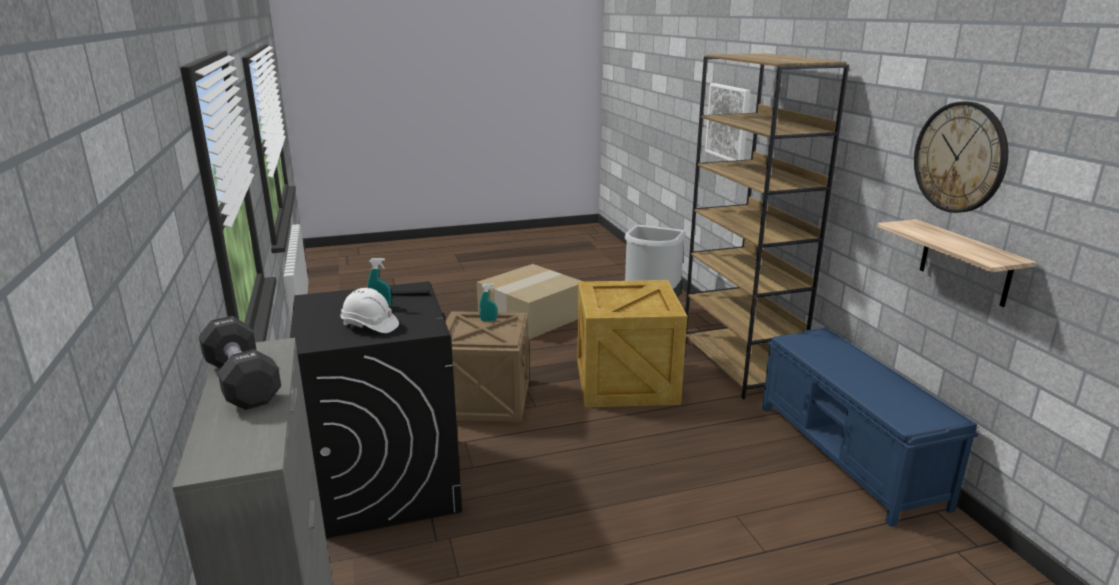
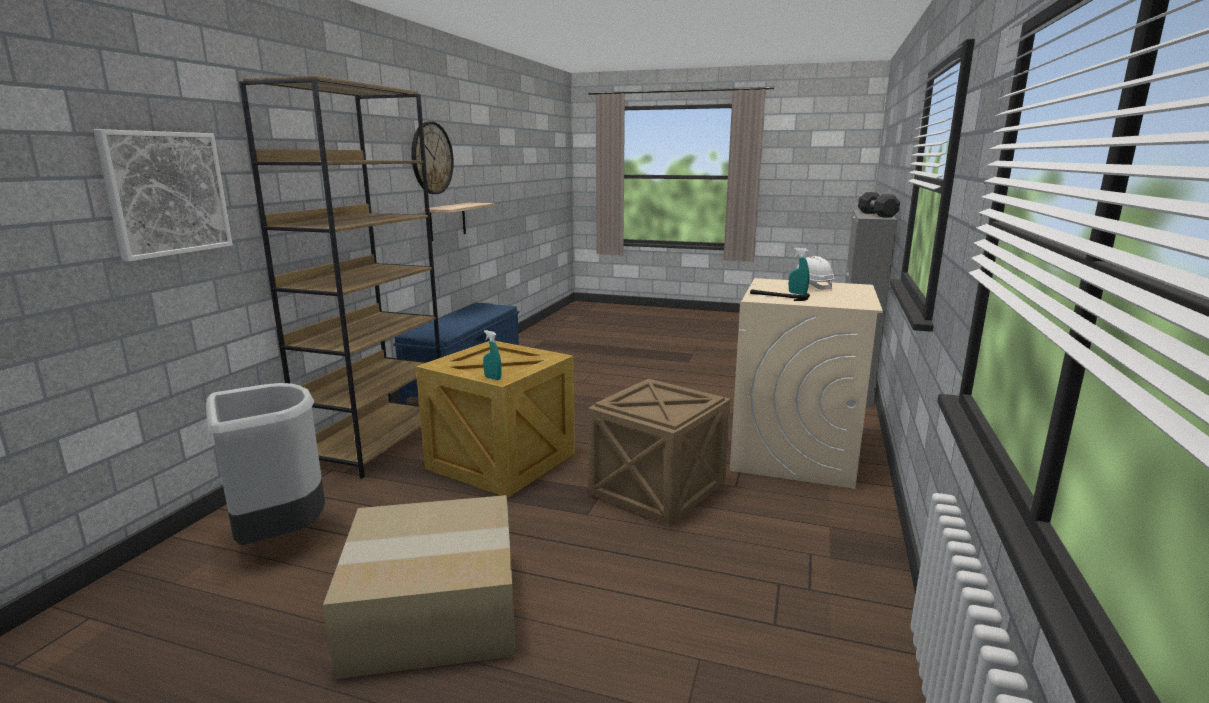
camera: 145 degrees left, 5 degrees down
black washing machine [290,281,462,538] -> beige washing machine [730,278,883,489]
turquoise spray bottle [479,284,497,321] -> turquoise spray bottle moved to [483,330,502,380]

